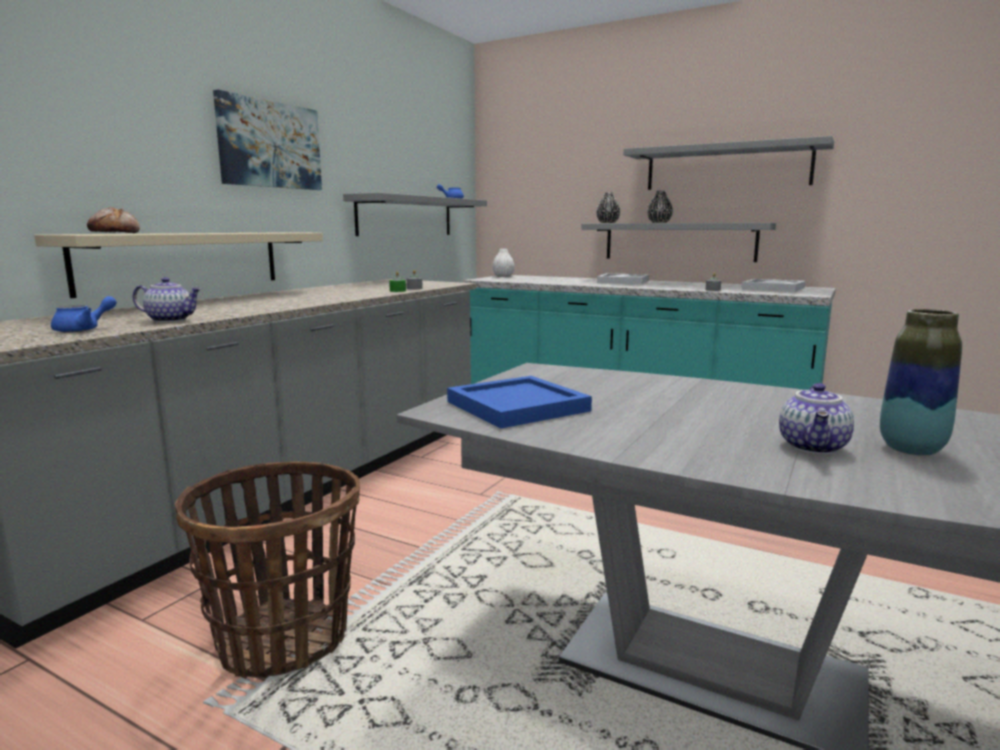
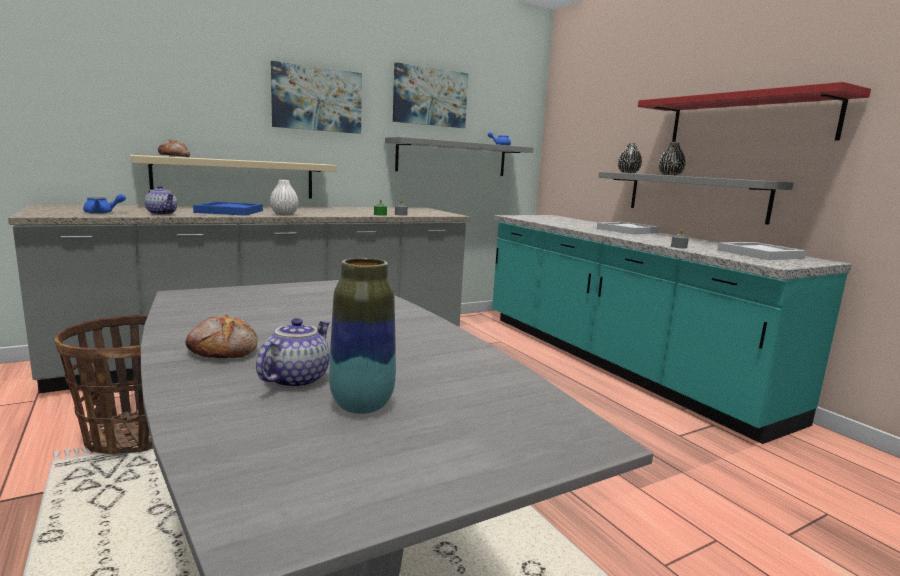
camera: 30 degrees right, 0 degrees up
blue tray [447,376,592,428] -> blue tray moved to [193,202,263,216]
white vase [493,249,514,277] -> white vase moved to [270,180,298,215]
grey shelf [624,136,834,190] -> red shelf [638,82,871,142]
teapot [779,383,854,455] -> teapot turned 150 degrees clockwise [256,318,330,388]
none -> bread [186,315,258,358]
none -> picture [393,62,468,128]

